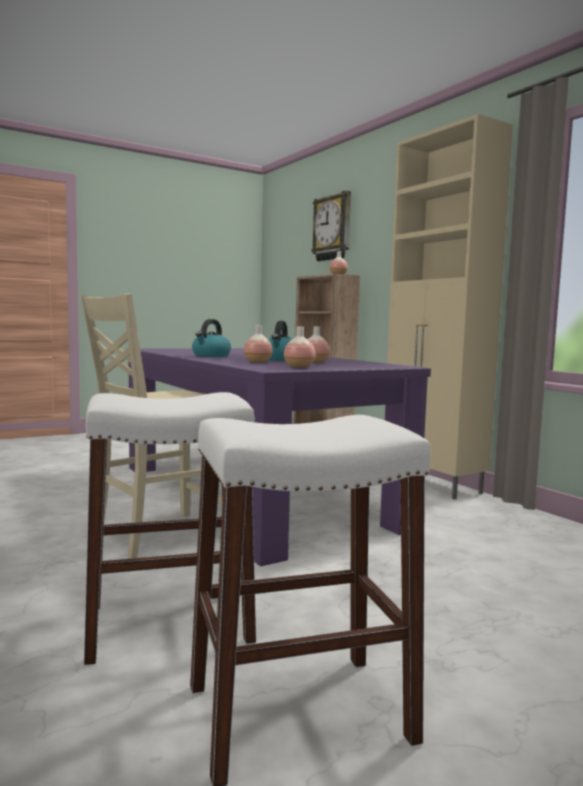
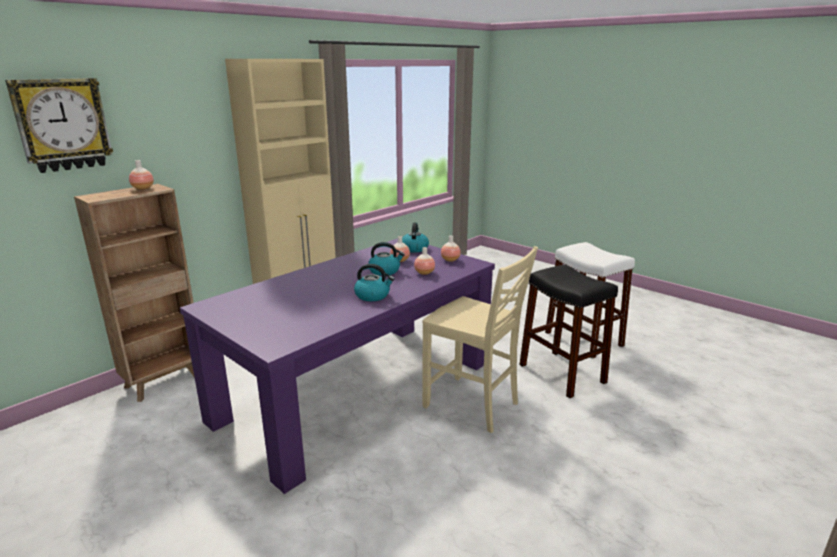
camera: 105 degrees left, 15 degrees up
white stool [84,392,256,665] -> black stool [519,265,618,398]
none -> kettle [402,222,429,252]

